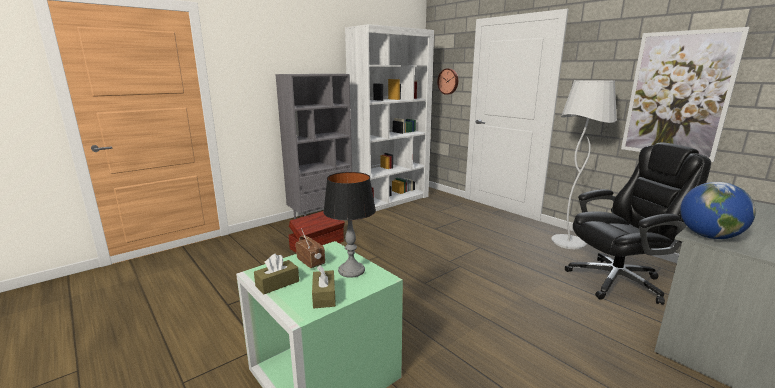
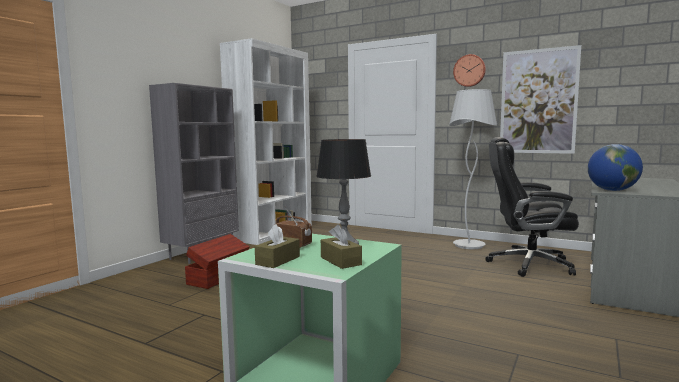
camera: 20 degrees left, 10 degrees down
wall clock [437,68,458,95] -> wall clock moved to [453,54,486,87]
black office chair [565,142,711,305] -> black office chair turned 135 degrees counterclockwise [485,137,579,277]

